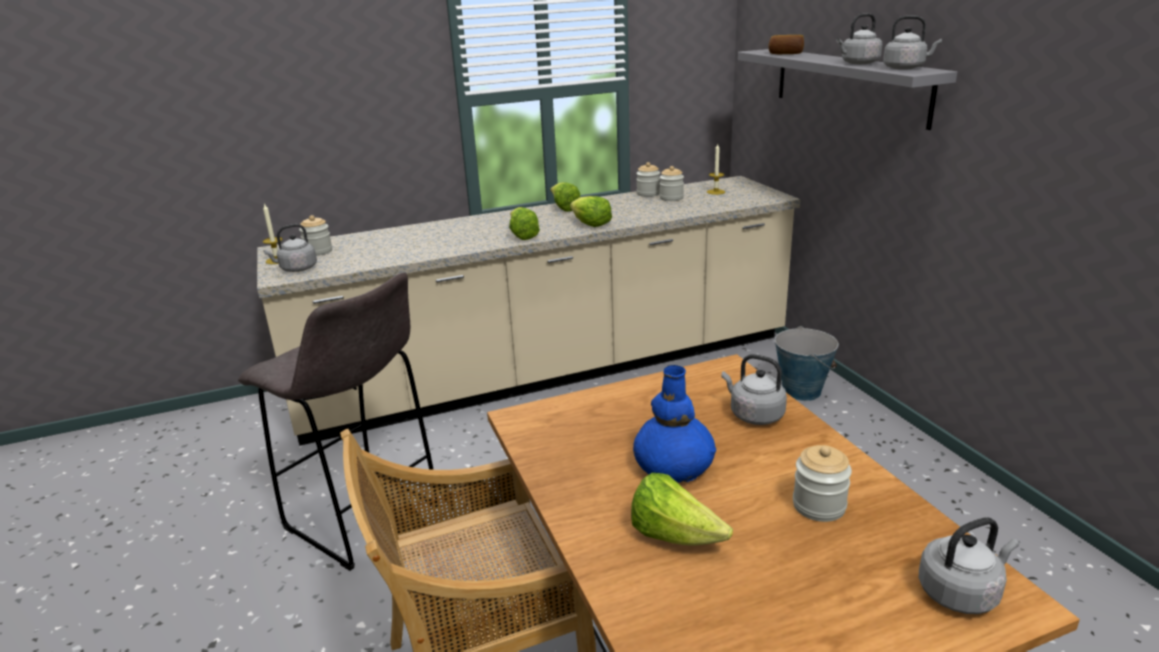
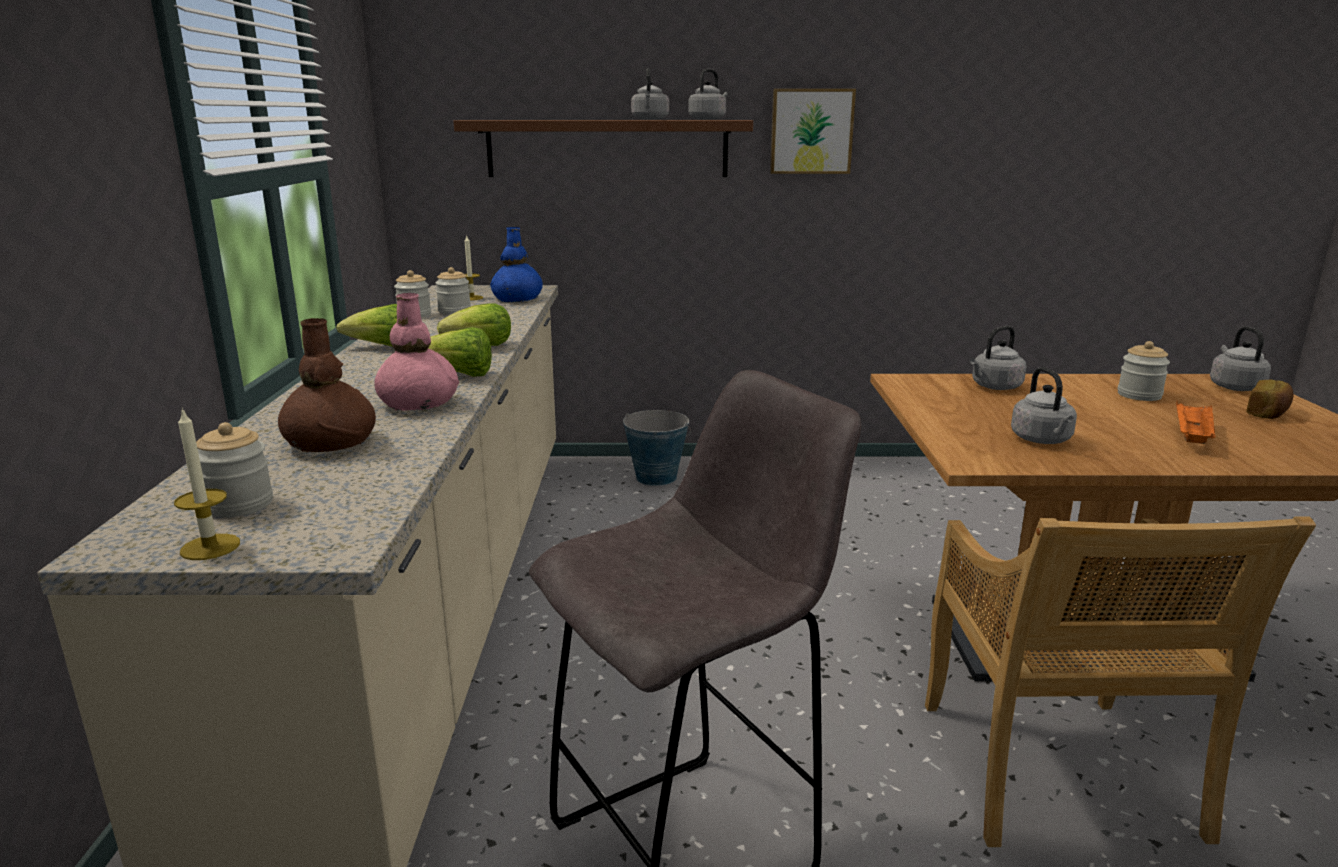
camera: 70 degrees left, 5 degrees down
grey kettle [263,224,317,272] -> grey kettle moved to [1011,367,1077,444]
lettuce [631,473,733,546] -> orange tray [1176,402,1215,444]
blue vase [633,365,716,483] -> blue vase moved to [490,227,543,303]
grey shelf [738,49,957,130] -> brown shelf [453,120,753,177]
bread [768,35,804,54] -> bread moved to [1246,380,1294,419]
none -> brown vase [278,318,376,453]
none -> pink vase [374,293,459,411]
none -> picture [770,89,856,174]

